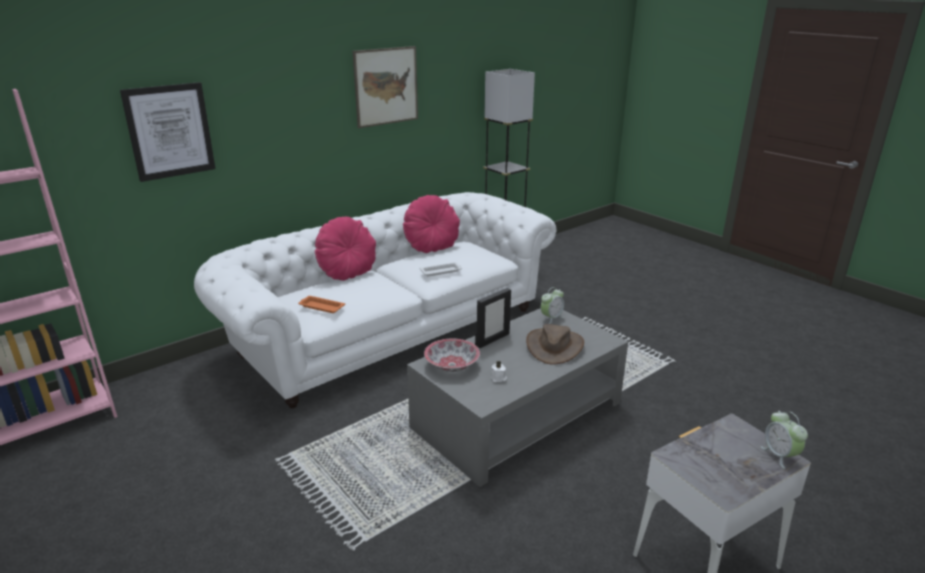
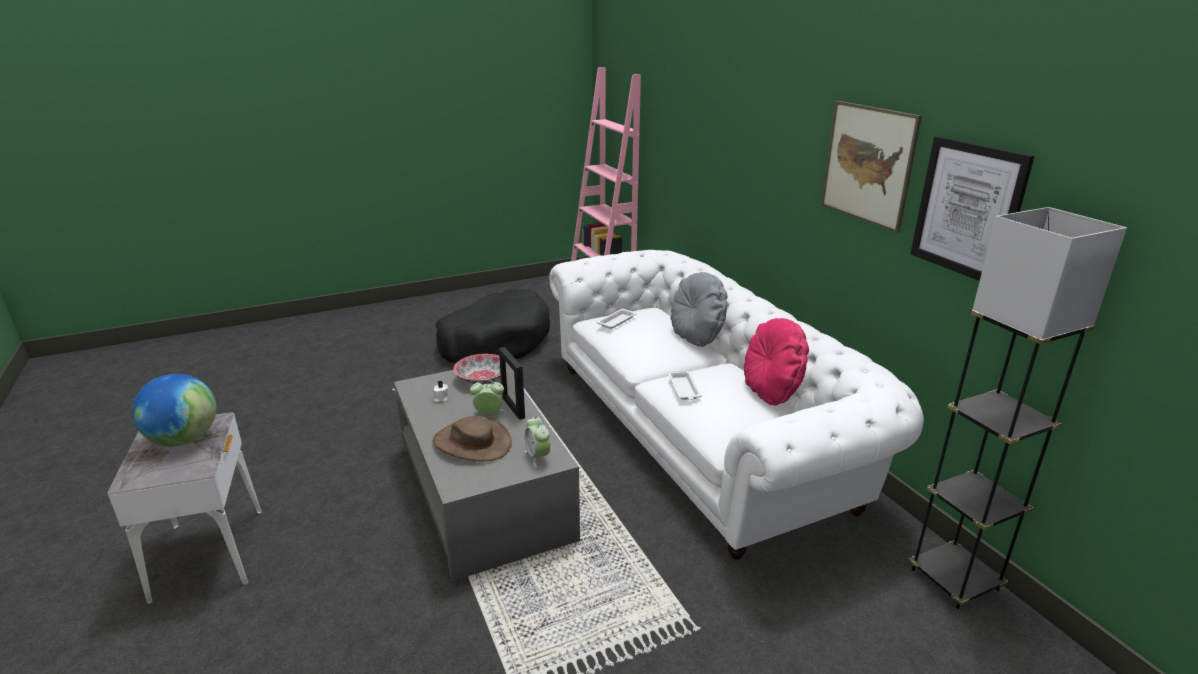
camera: 105 degrees right, 0 degrees up
picture [120,82,216,182] -> picture moved to [910,136,1034,281]
orange tray [298,296,345,313] -> white tray [597,309,637,329]
pink pillow [315,217,376,281] -> grey pillow [671,272,728,347]
alarm clock [761,411,808,469] -> alarm clock moved to [470,380,504,414]
none -> globe [132,374,217,446]
none -> black dog bed [436,289,550,363]

